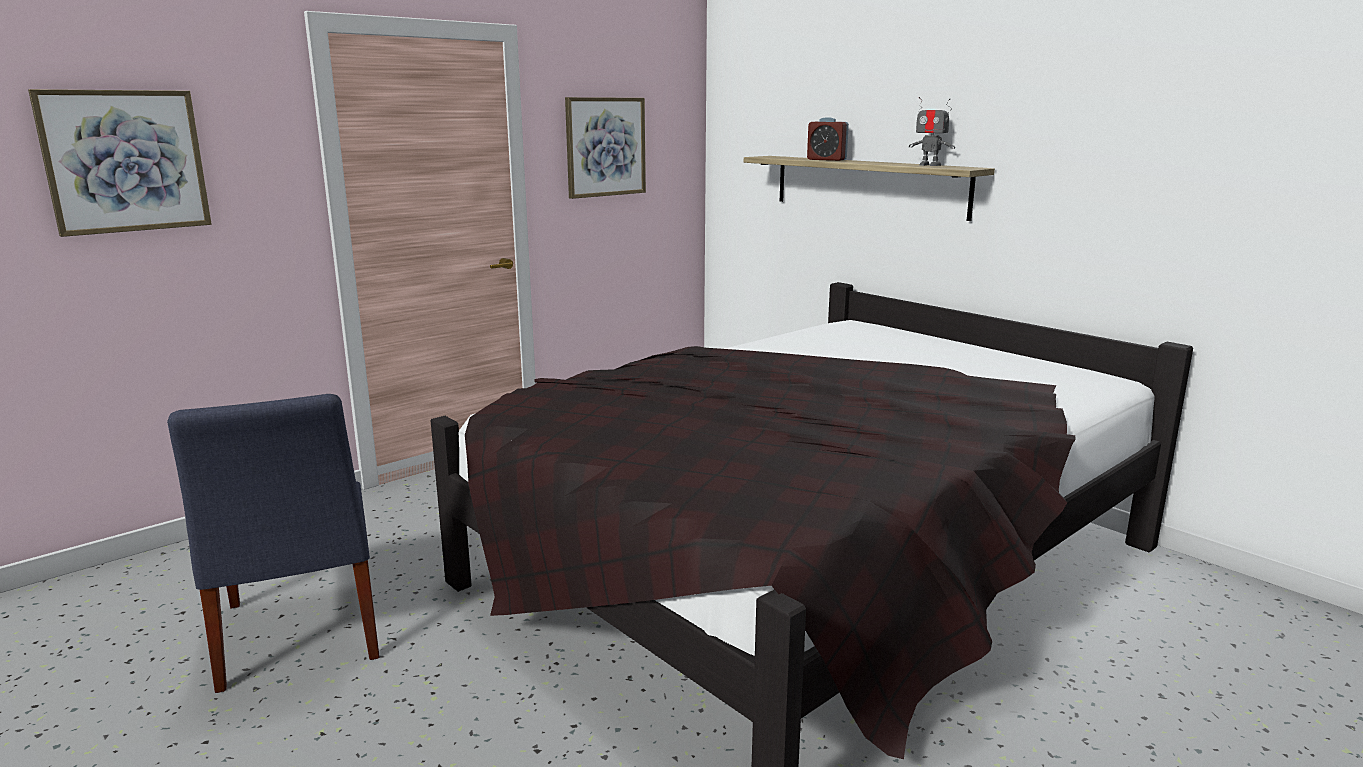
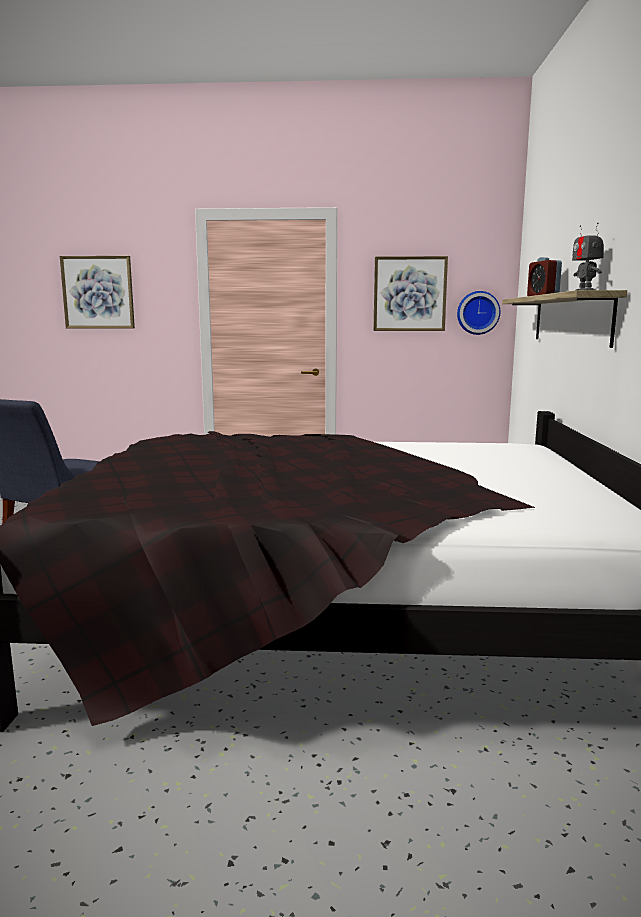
camera: 45 degrees right, 5 degrees down
none -> wall clock [457,291,501,335]

